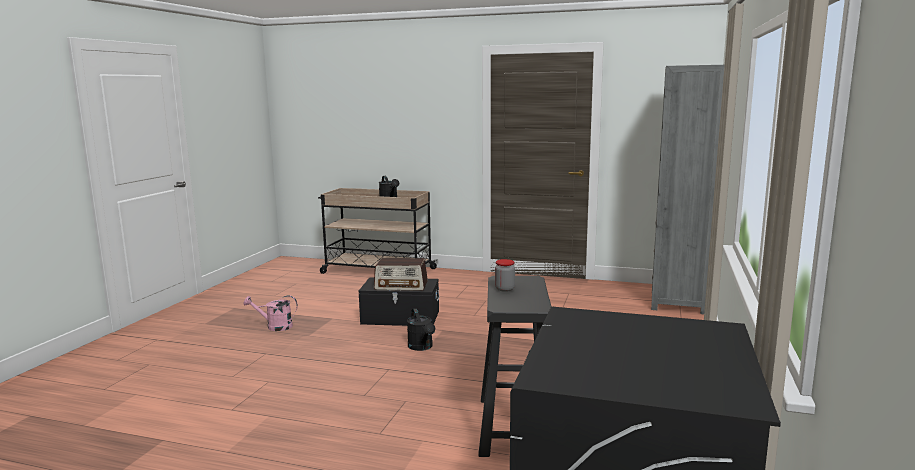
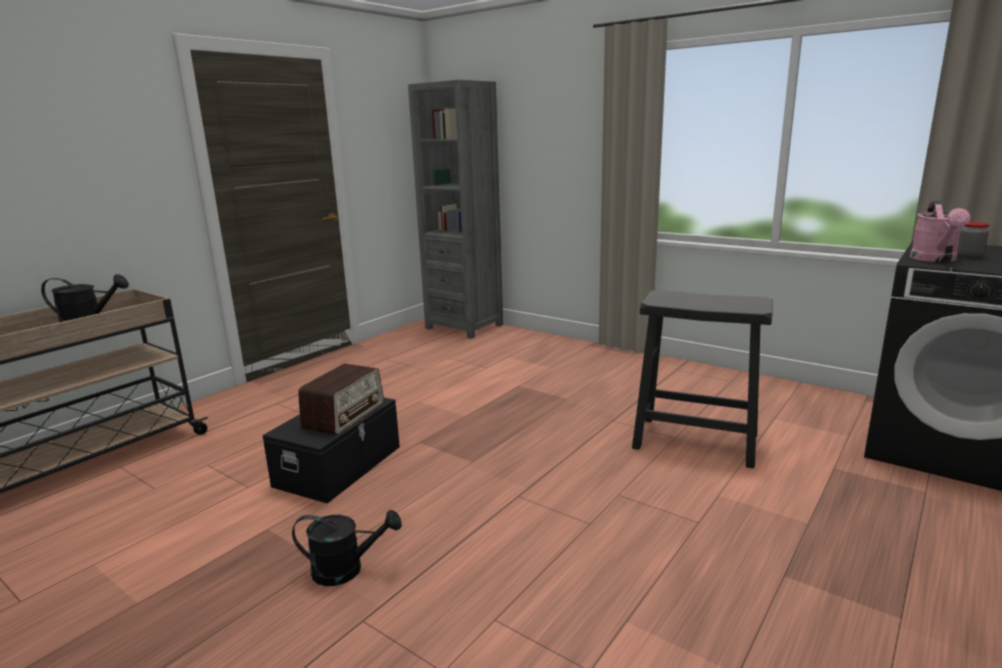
camera: 70 degrees left, 5 degrees up
pink watering can [243,295,298,331] -> pink watering can moved to [910,201,970,262]
black watering can [407,309,435,351] -> black watering can moved to [292,510,402,586]
jar [495,259,515,292] -> jar moved to [957,222,989,258]

